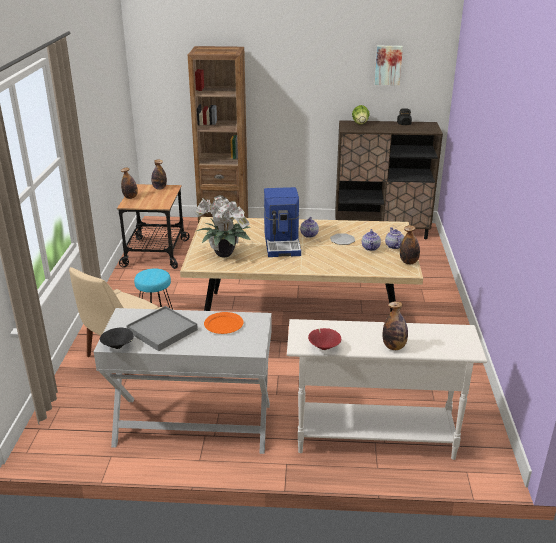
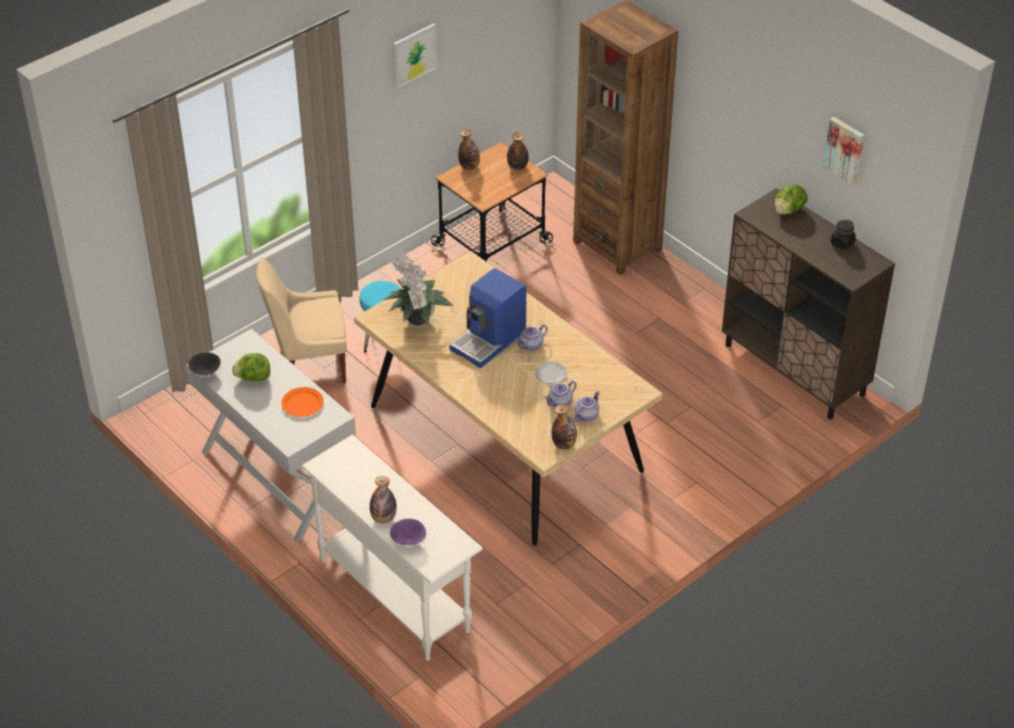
camera: 45 degrees right, 15 degrees up
grey tray [126,306,198,351] -> lettuce [232,353,270,381]
red bowl [308,328,341,350] -> none
none -> purple bowl [390,519,426,545]
none -> picture [393,23,437,88]

